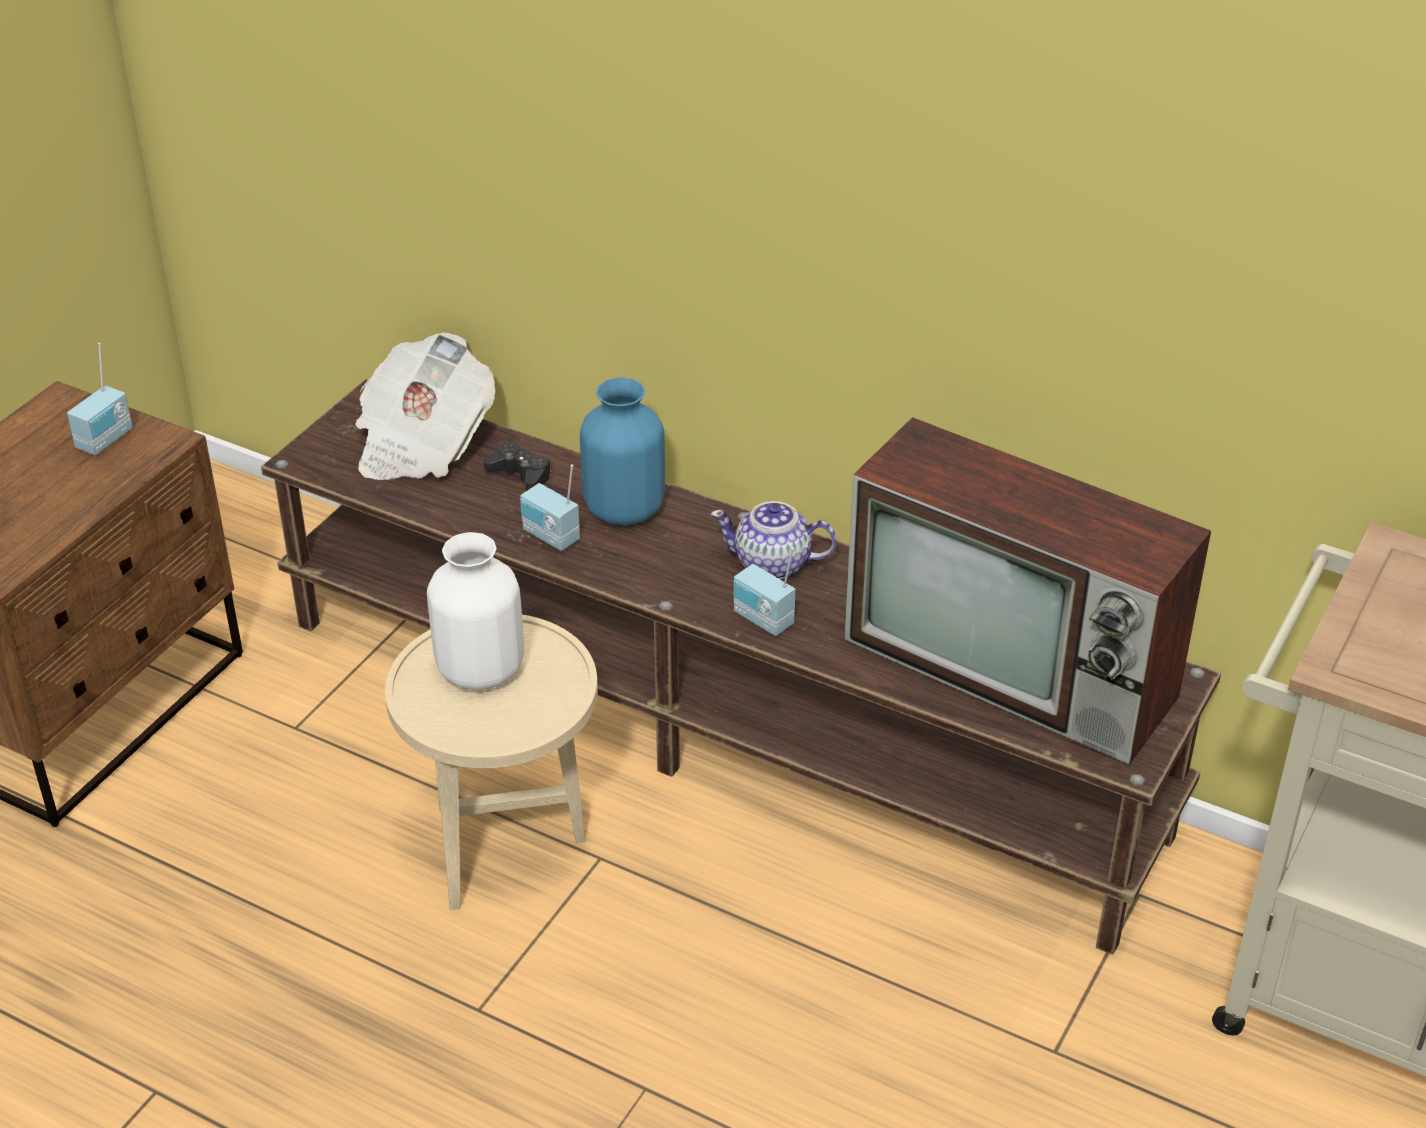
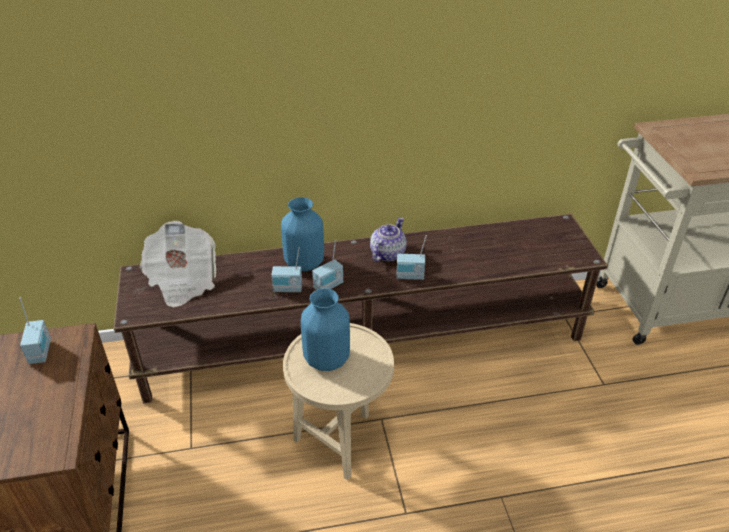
camera: 40 degrees left, 0 degrees up
white vase [427,532,524,690] -> blue vase [301,289,350,371]
black game controller [483,442,551,490] -> none
teapot [711,501,837,579] -> teapot turned 150 degrees clockwise [370,217,407,262]
television [844,417,1211,764] -> none
none -> radio [312,239,343,290]

